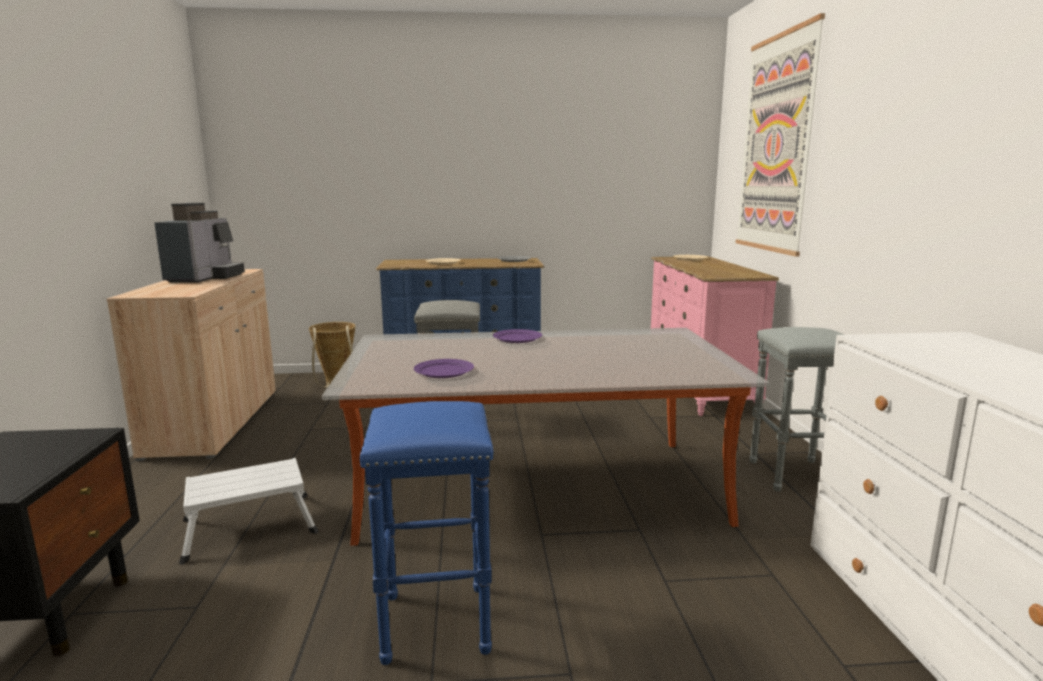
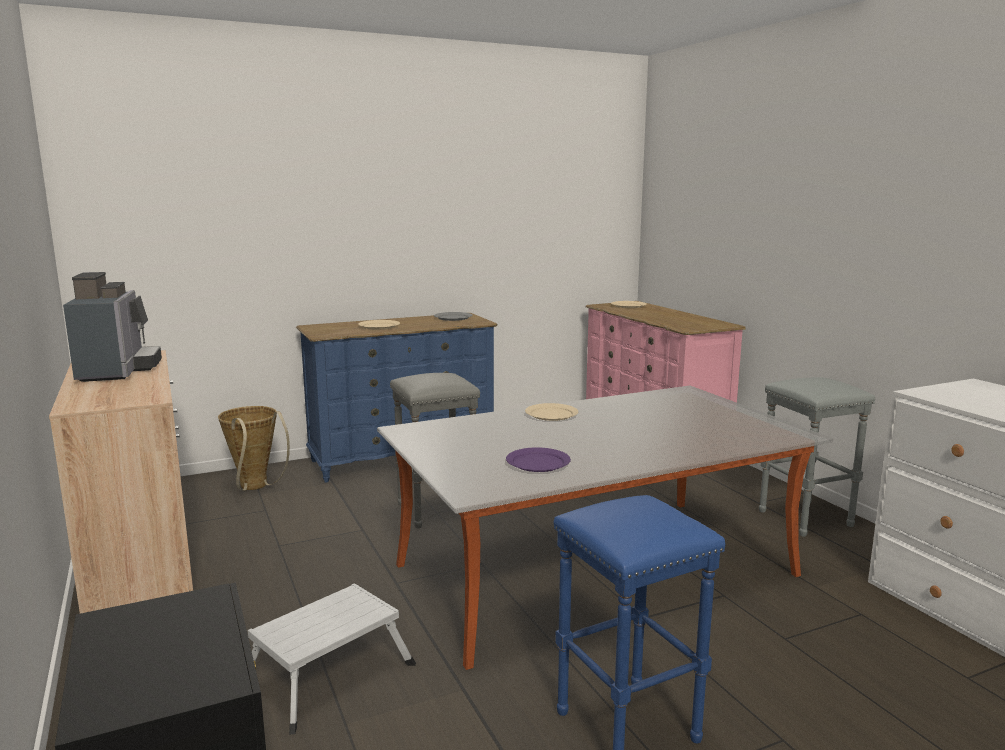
camera: 20 degrees left, 0 degrees up
purple plate [493,329,542,343] -> beige plate [525,403,578,421]
picture [736,13,825,257] -> none

